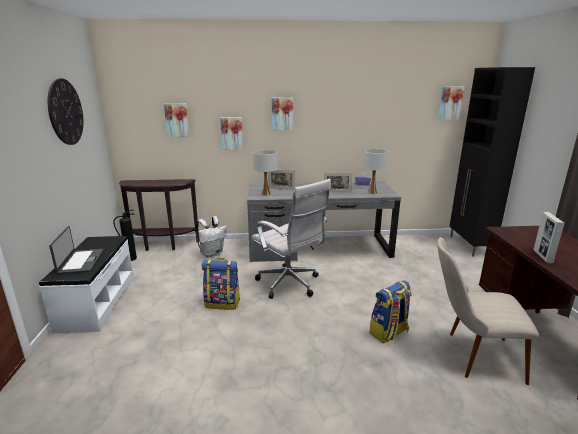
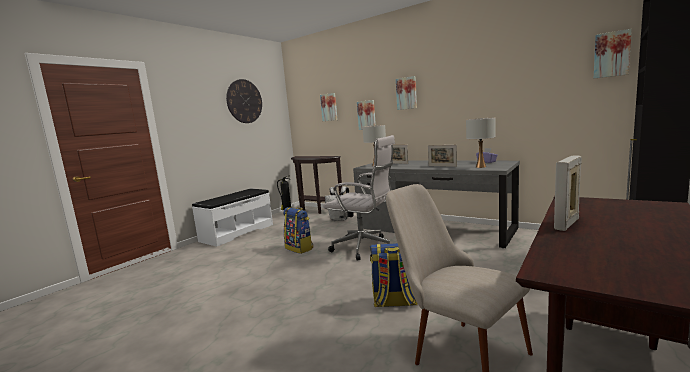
camera: 40 degrees right, 10 degrees down
laptop [49,226,104,274] -> none
white office chair [252,179,331,299] -> white office chair turned 60 degrees counterclockwise [323,135,395,261]

